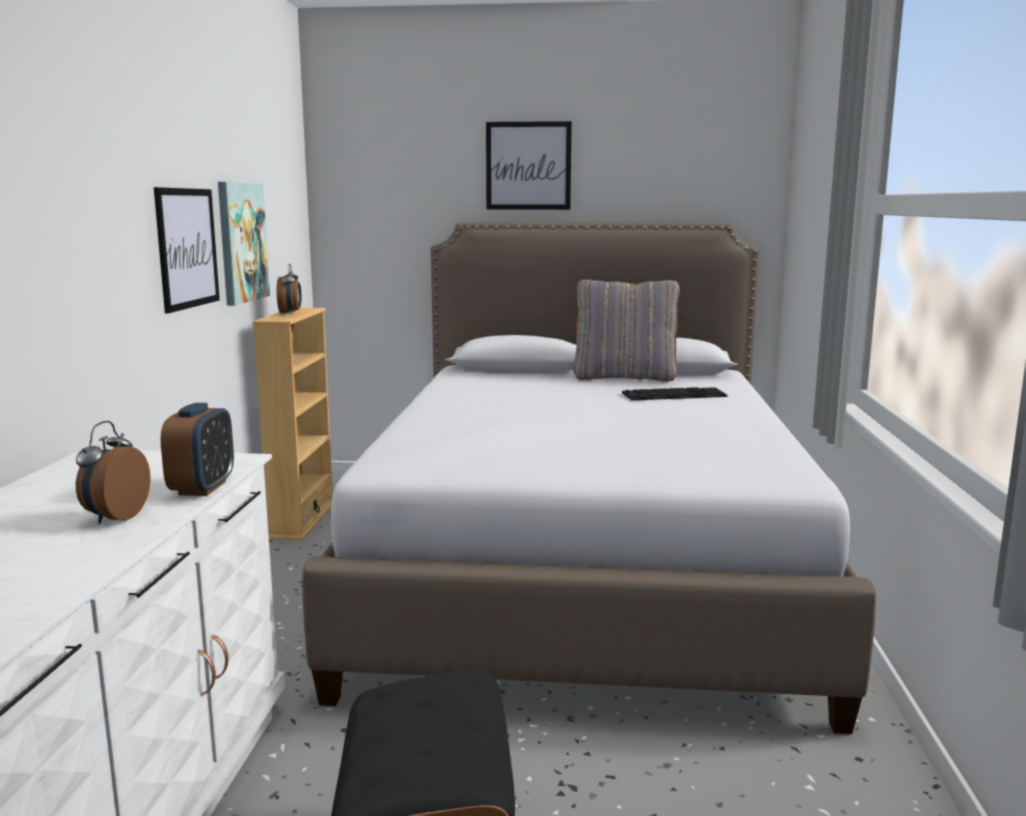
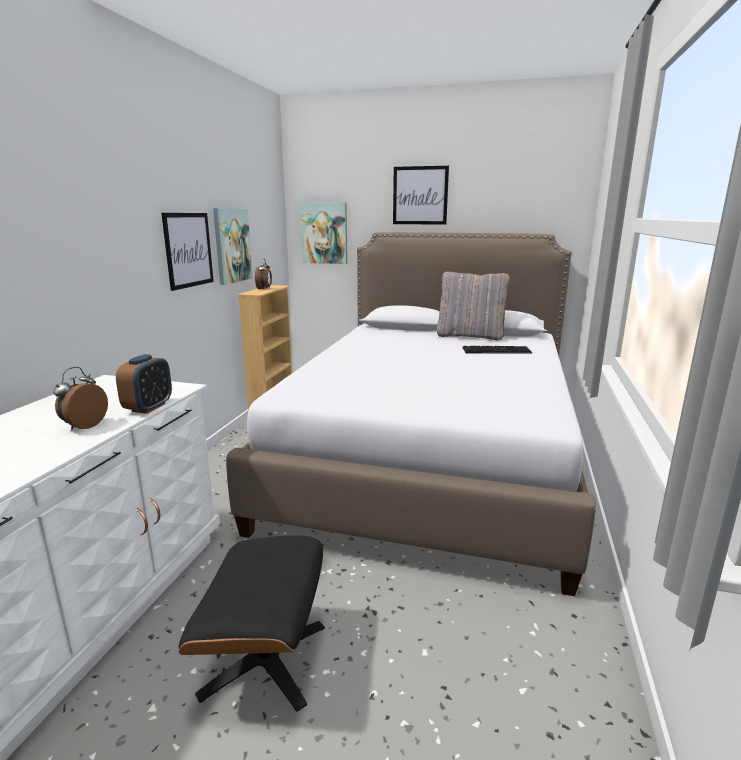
camera: 10 degrees right, 5 degrees up
none -> picture [300,202,347,264]

